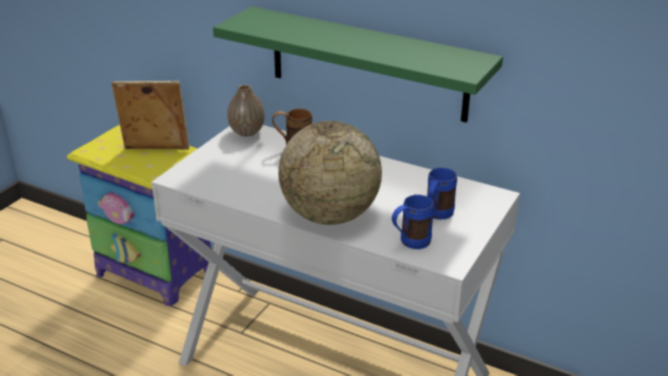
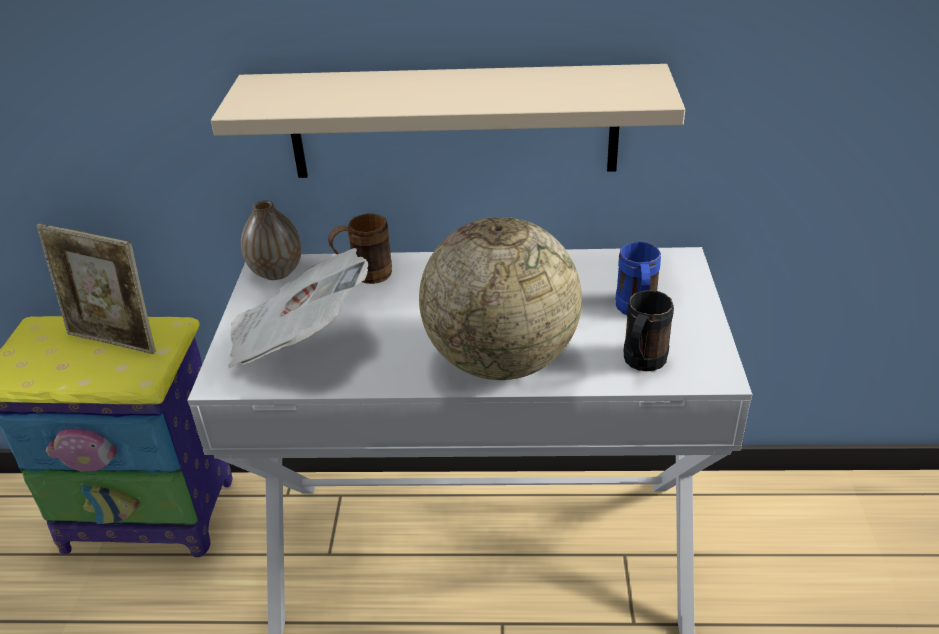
camera: 25 degrees left, 5 degrees up
picture frame [111,81,189,150] -> picture frame turned 135 degrees counterclockwise [36,224,156,354]
green shelf [213,6,503,123] -> beige shelf [211,64,685,178]
blue mug [392,195,434,249] -> black mug [623,290,674,371]
none -> newspaper [228,248,368,368]

